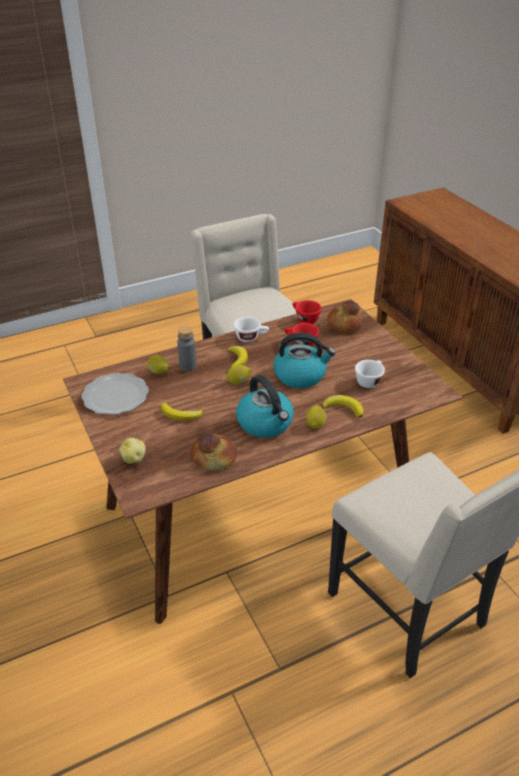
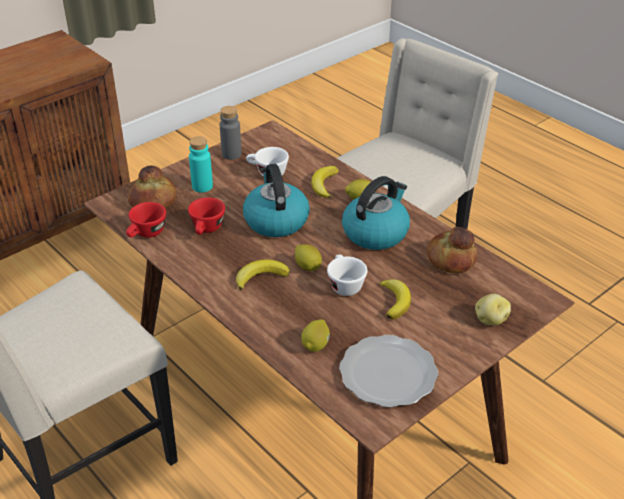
camera: 105 degrees left, 0 degrees up
grey bottle [177,326,197,372] -> grey bottle moved to [220,106,242,160]
white cup [234,317,269,342] -> white cup moved to [327,255,368,296]
none -> turquoise bottle [189,136,213,192]

